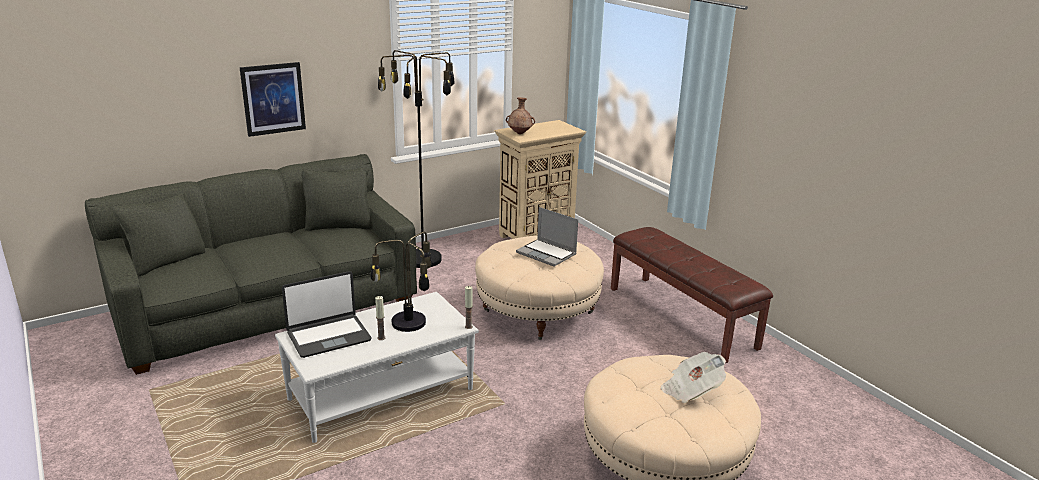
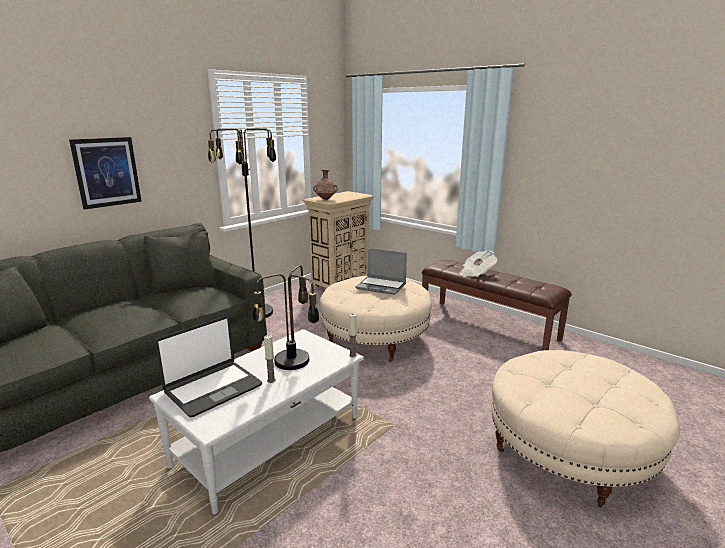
camera: 15 degrees left, 5 degrees down
newspaper [660,352,726,403] -> newspaper moved to [459,250,497,277]

